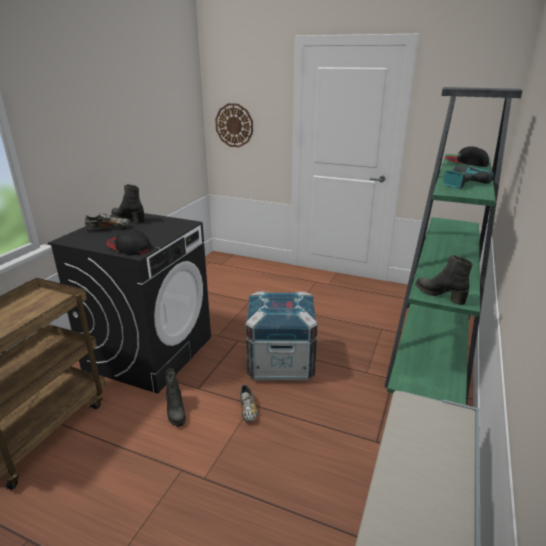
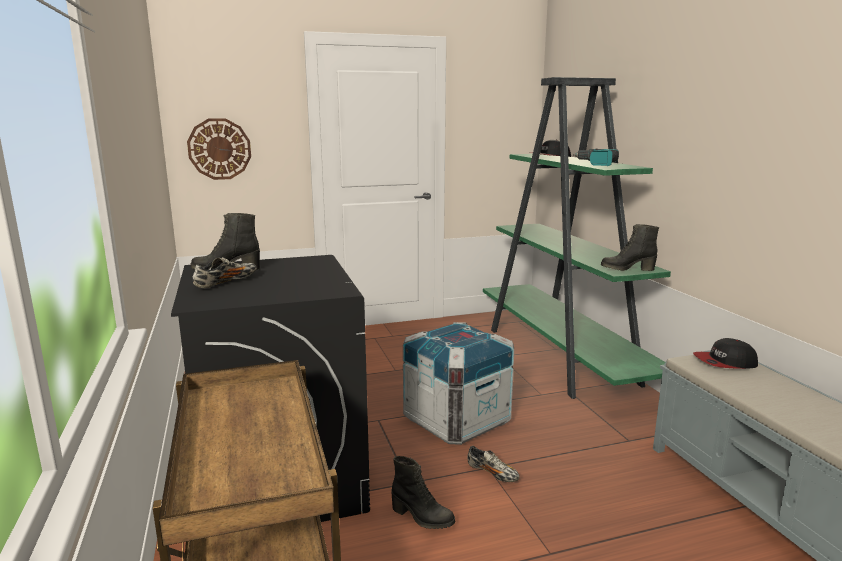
camera: 40 degrees left, 10 degrees down
cap [106,229,151,255] -> cap moved to [693,338,758,369]

